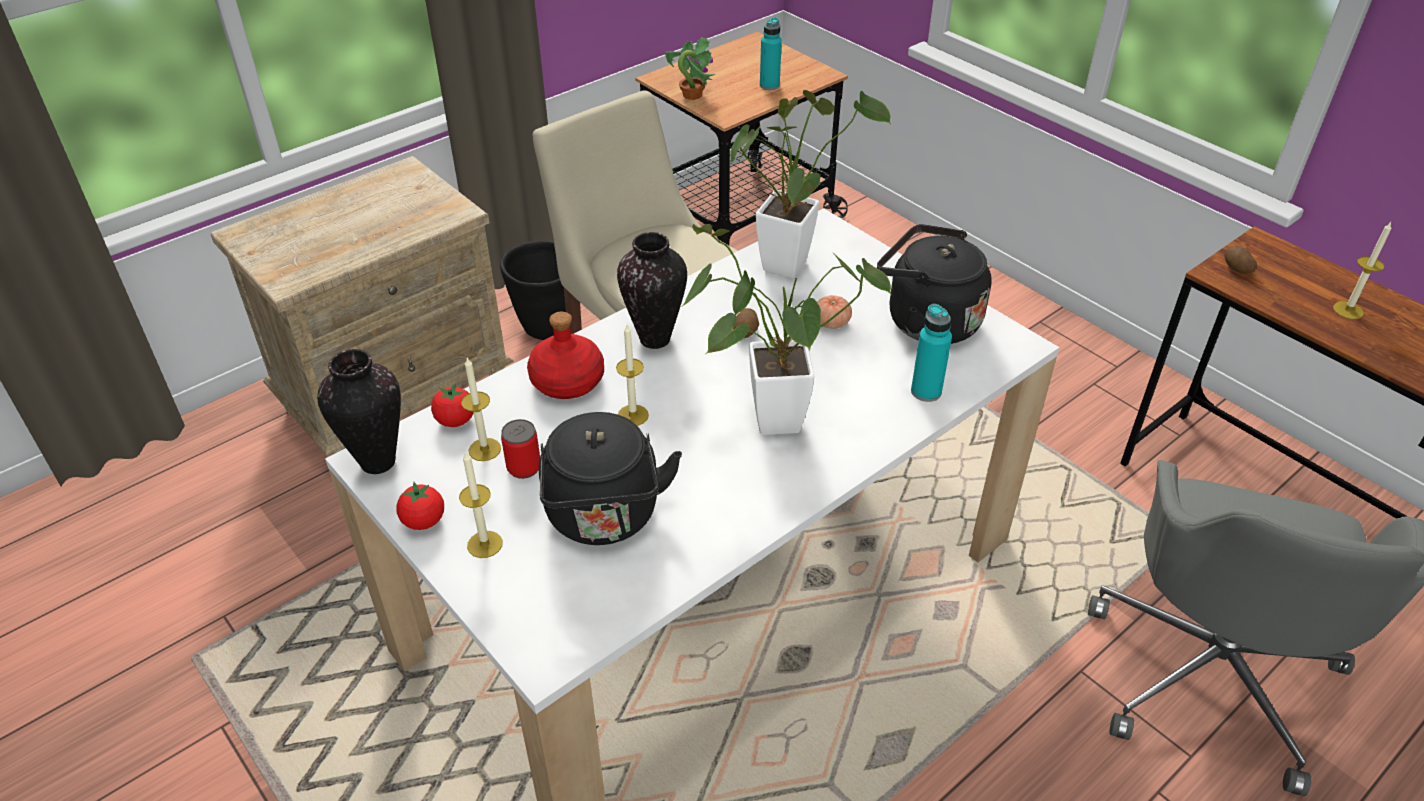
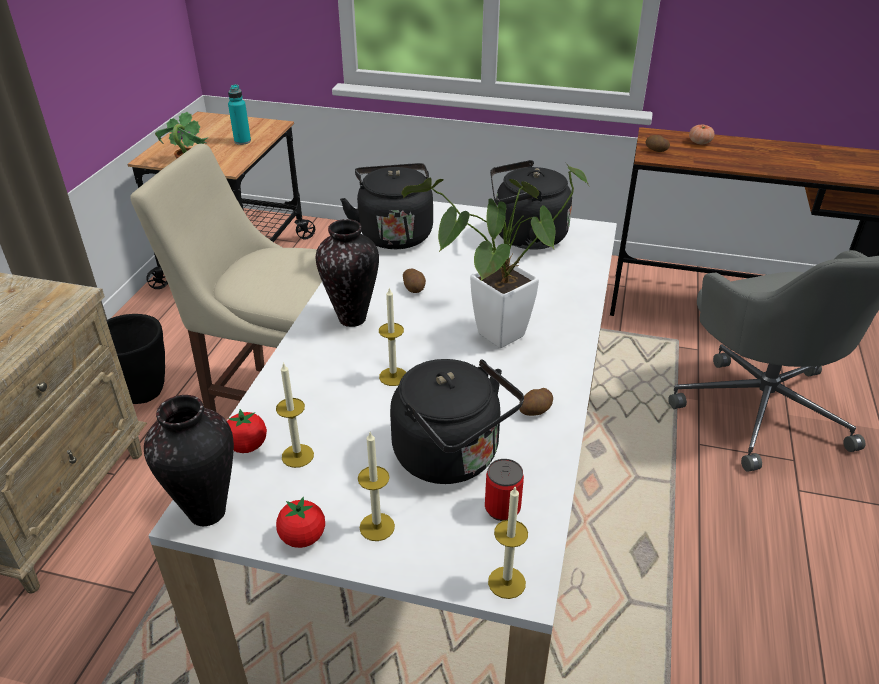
camera: 35 degrees left, 5 degrees down
can [501,419,540,479] -> can moved to [485,459,524,521]
red bottle [527,312,604,399] -> none
potted plant [730,90,891,278] -> black kettle [340,163,433,249]
tomato [817,295,852,329] -> tomato moved to [689,124,715,144]
turquoise bottle [911,304,952,402] -> none
candle [1333,222,1392,319] -> candle moved to [488,487,528,599]
none -> potato [519,388,553,416]

